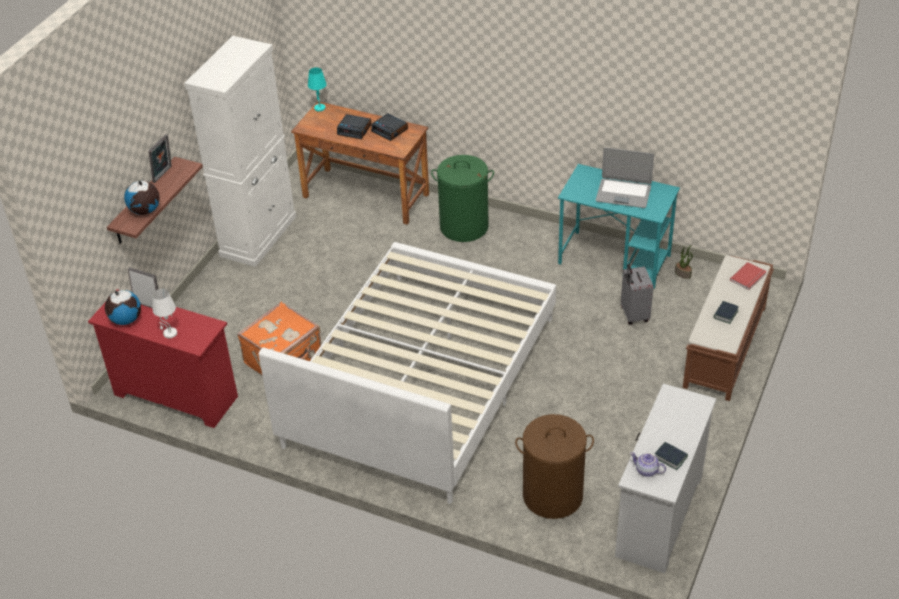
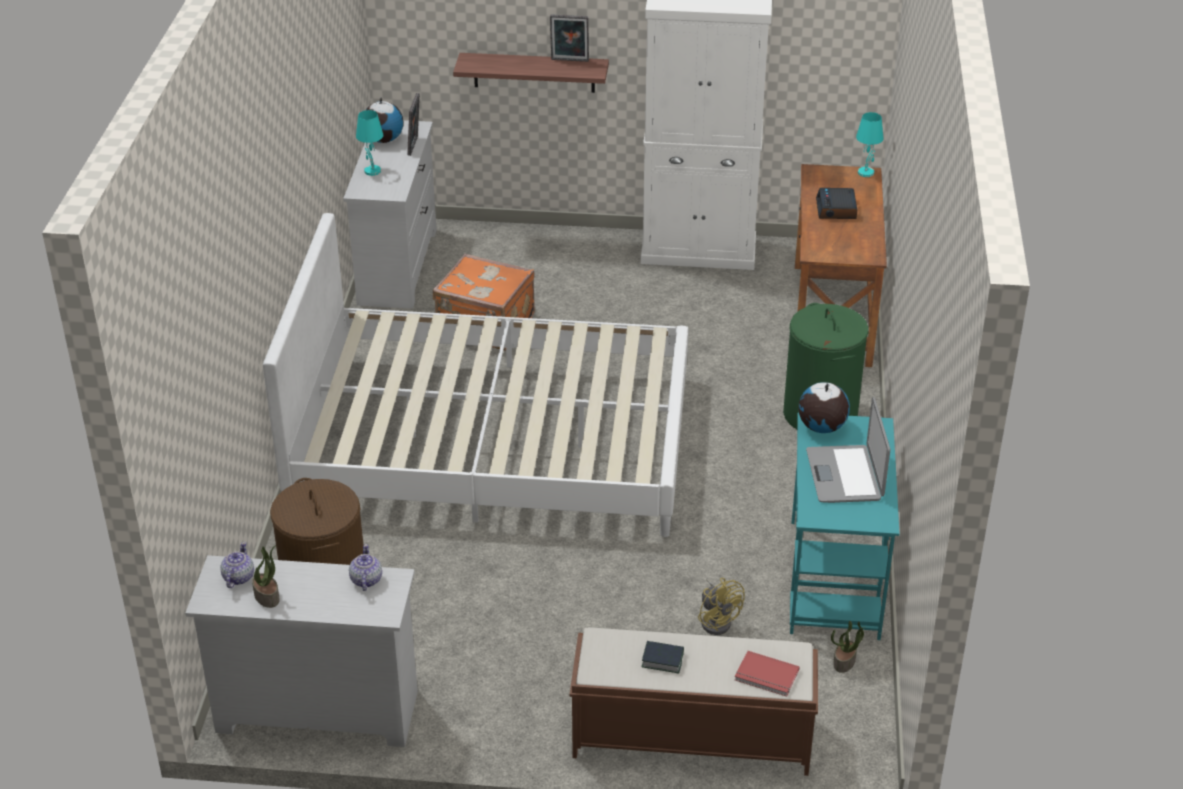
camera: 70 degrees right, 5 degrees down
red dresser [88,289,238,428] -> white dresser [343,120,437,309]
globe [124,180,160,215] -> globe moved to [798,382,850,433]
white table lamp [152,289,177,338] -> turquoise table lamp [356,110,383,176]
alarm clock [371,113,408,141] -> none
grey suitcase [621,264,653,324] -> yellow fan [698,578,745,635]
book [655,442,688,470] -> potted plant [252,545,280,608]
none -> teapot [349,544,382,591]

